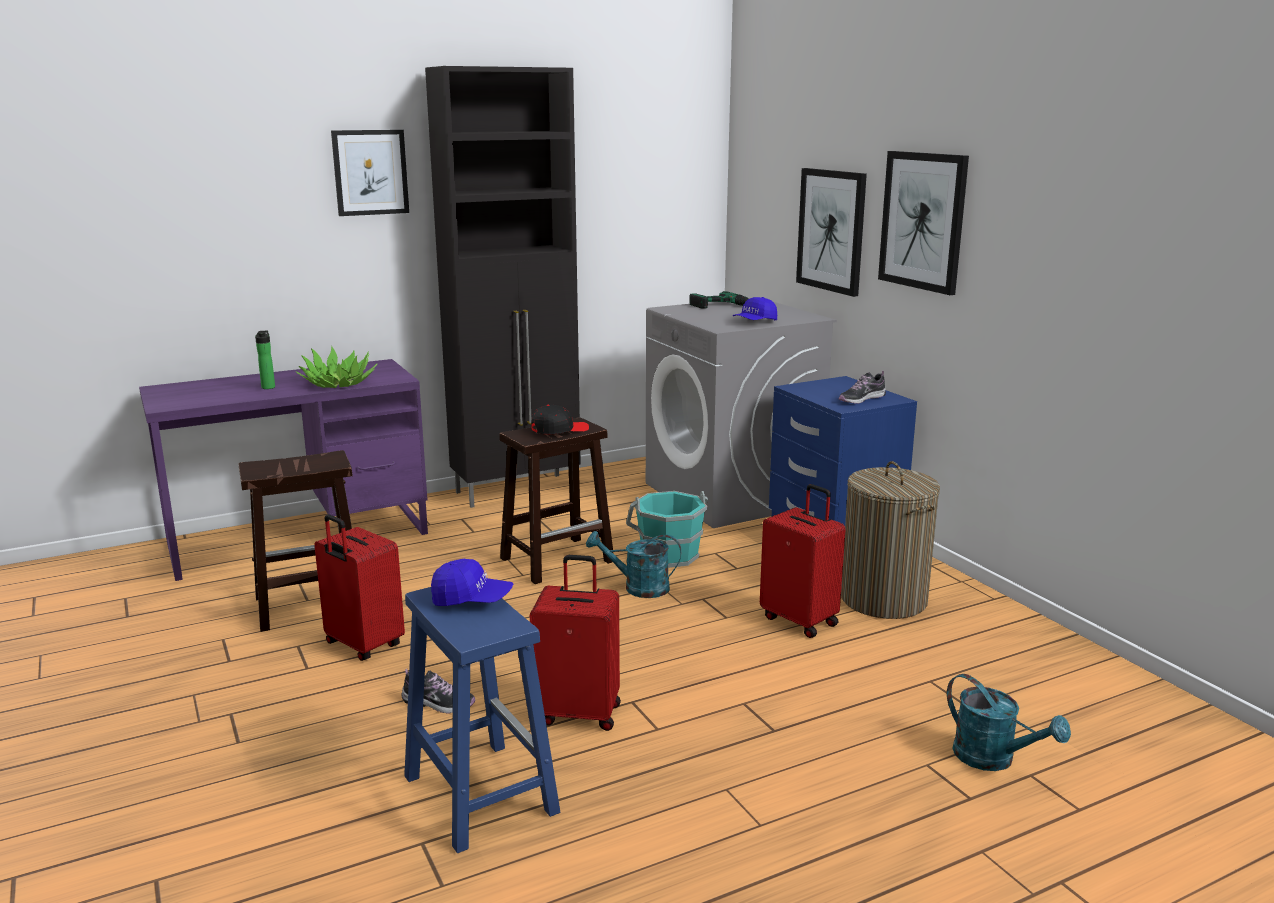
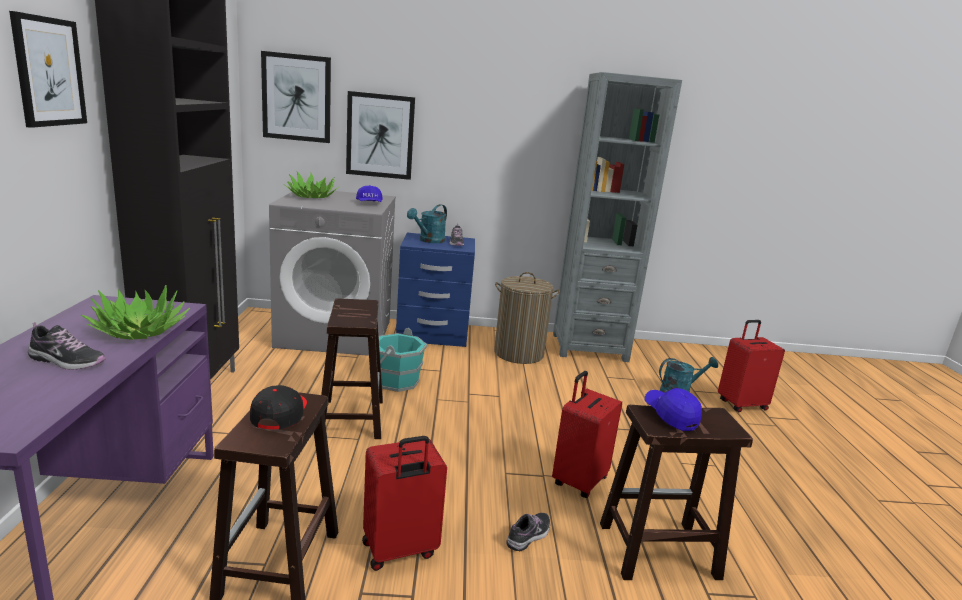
camera: 65 degrees left, 0 degrees up
bottle [255,331,275,389] -> shoe [28,322,106,370]
blue stool [404,587,560,853] -> brown stool [600,405,753,580]
blue cap [431,559,513,606] -> blue cap turned 60 degrees counterclockwise [645,388,702,431]
black cap [531,405,589,434] -> black cap moved to [250,385,307,429]
turquoise watering can [586,531,681,598] -> turquoise watering can moved to [407,204,447,243]
power drill [689,291,749,309] -> potted plant [284,172,339,198]
red suitcase [760,484,846,638] -> red suitcase moved to [718,320,785,412]
picture [878,151,969,295] -> picture moved to [261,51,331,143]
none -> grey bookcase [553,72,682,362]

